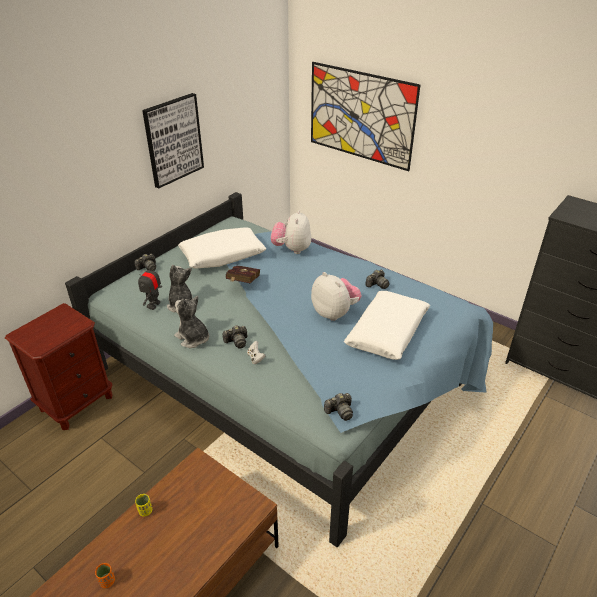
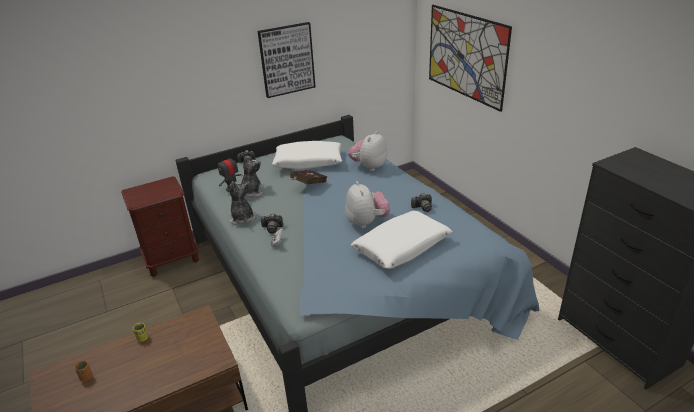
camera: 25 degrees right, 5 degrees down
camera [324,393,353,421] -> none

